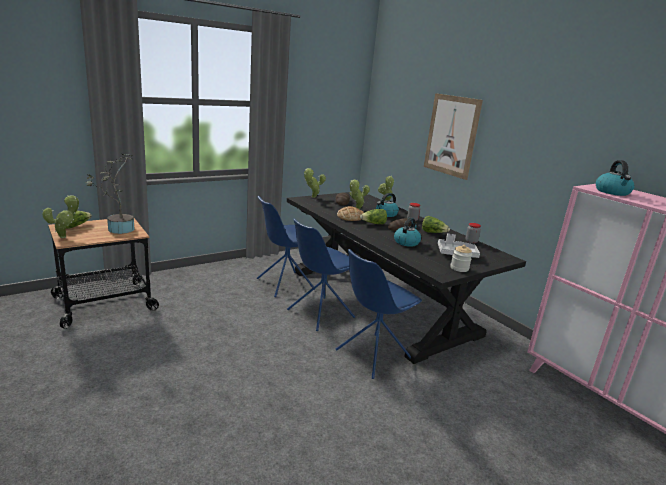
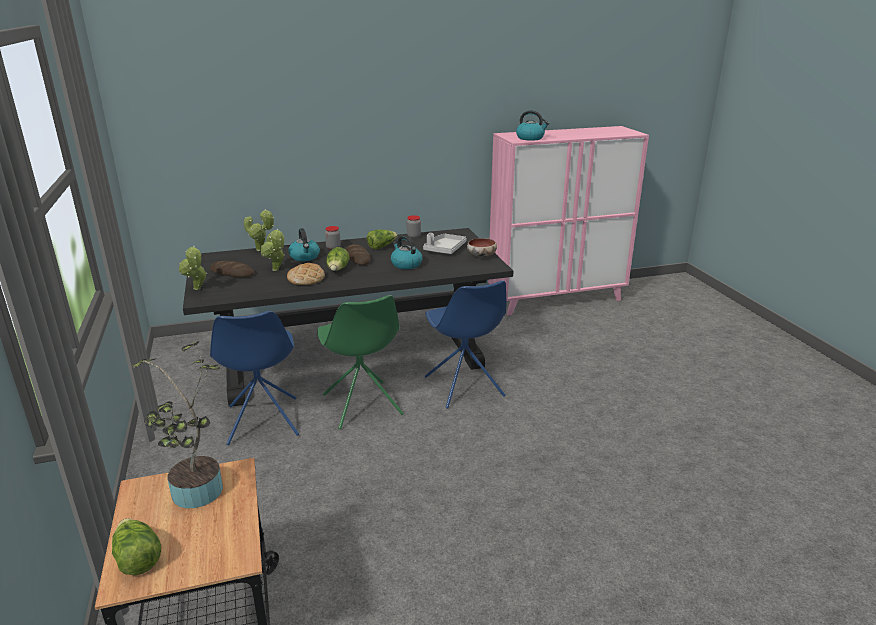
camera: 70 degrees left, 5 degrees up
potted plant [42,195,79,238] -> none
blue chair [287,218,355,331] -> green chair [317,295,404,429]
picture [424,93,483,180] -> none
jar [451,245,472,272] -> bowl [467,238,497,258]

